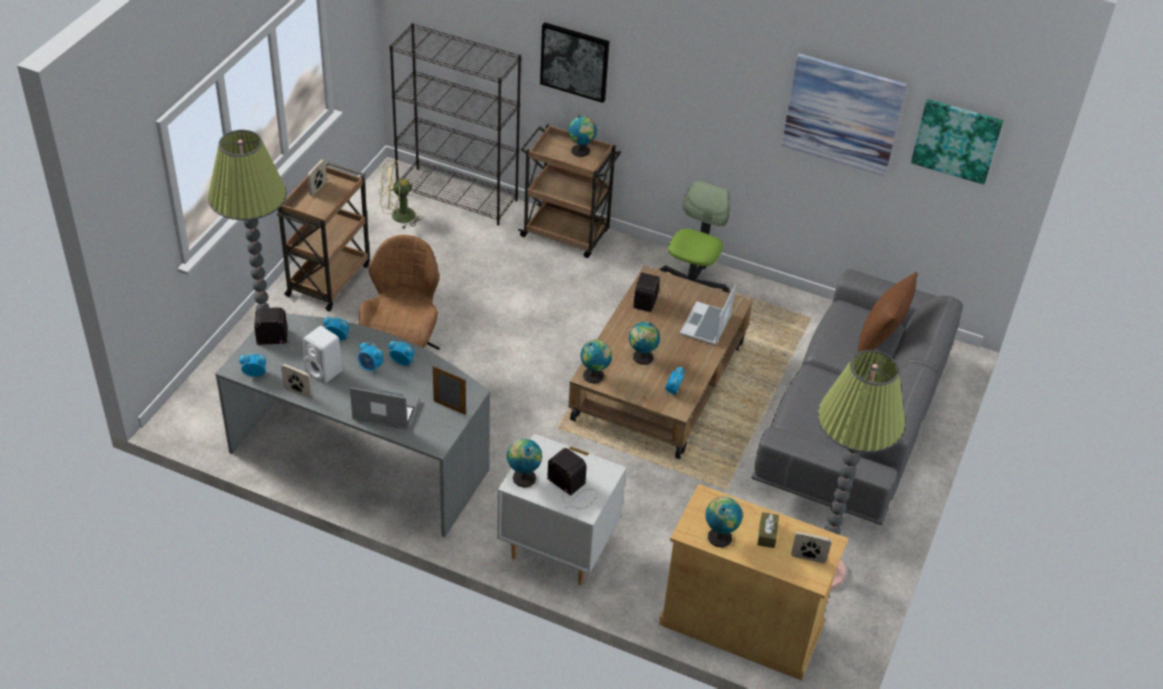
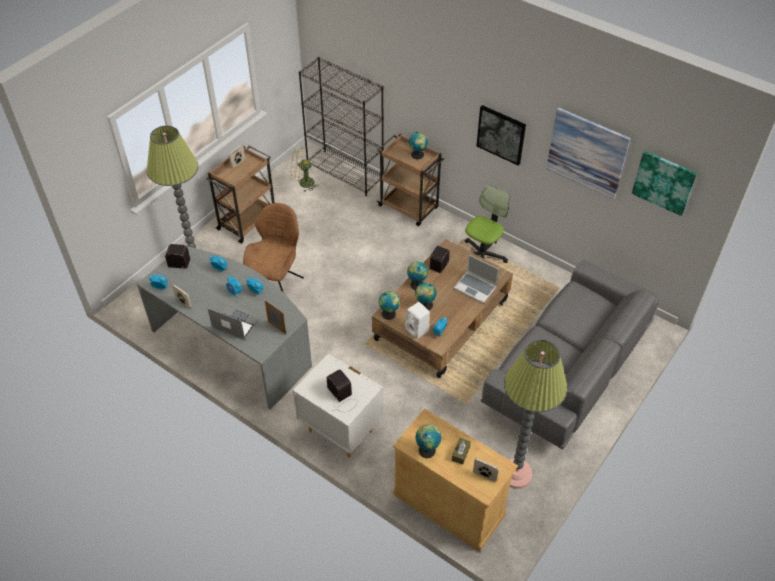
camera: 15 degrees right, 5 degrees up
white speaker [303,326,342,384] -> white speaker moved to [405,302,430,339]
globe [507,439,542,488] -> globe moved to [407,262,428,290]
picture [540,22,609,103] -> picture moved to [477,105,526,166]
laptop [680,284,736,345] -> laptop turned 90 degrees counterclockwise [454,255,499,303]
brown pillow [858,272,918,353] -> none

